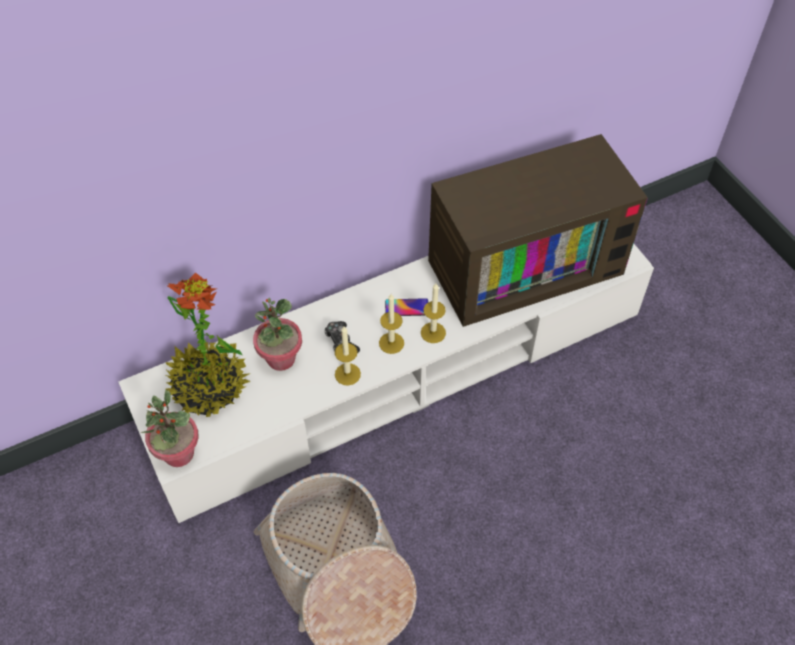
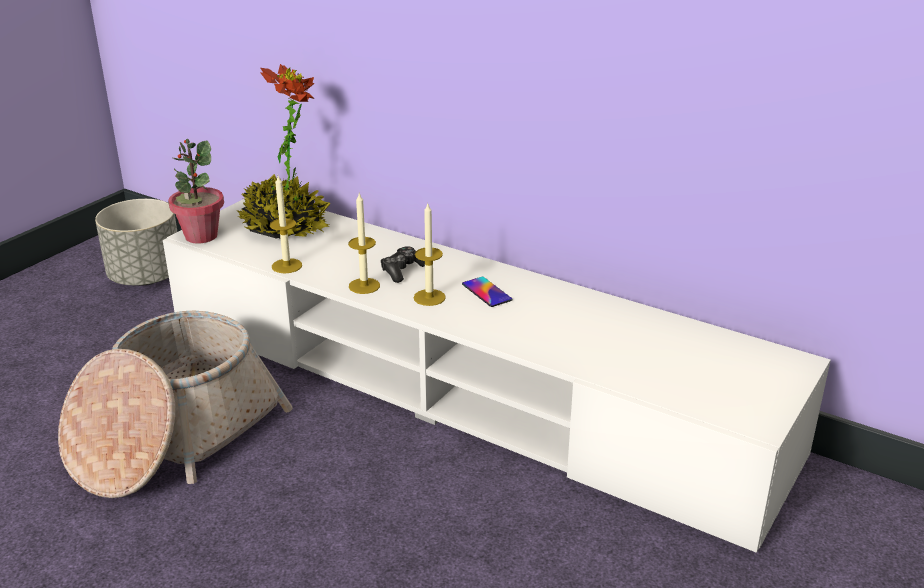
camera: 60 degrees right, 25 degrees down
potted plant [253,298,302,371] -> none
candle [421,283,446,343] -> candle moved to [270,176,302,273]
television [428,134,648,327] -> none
none -> grey planter [95,199,177,286]

